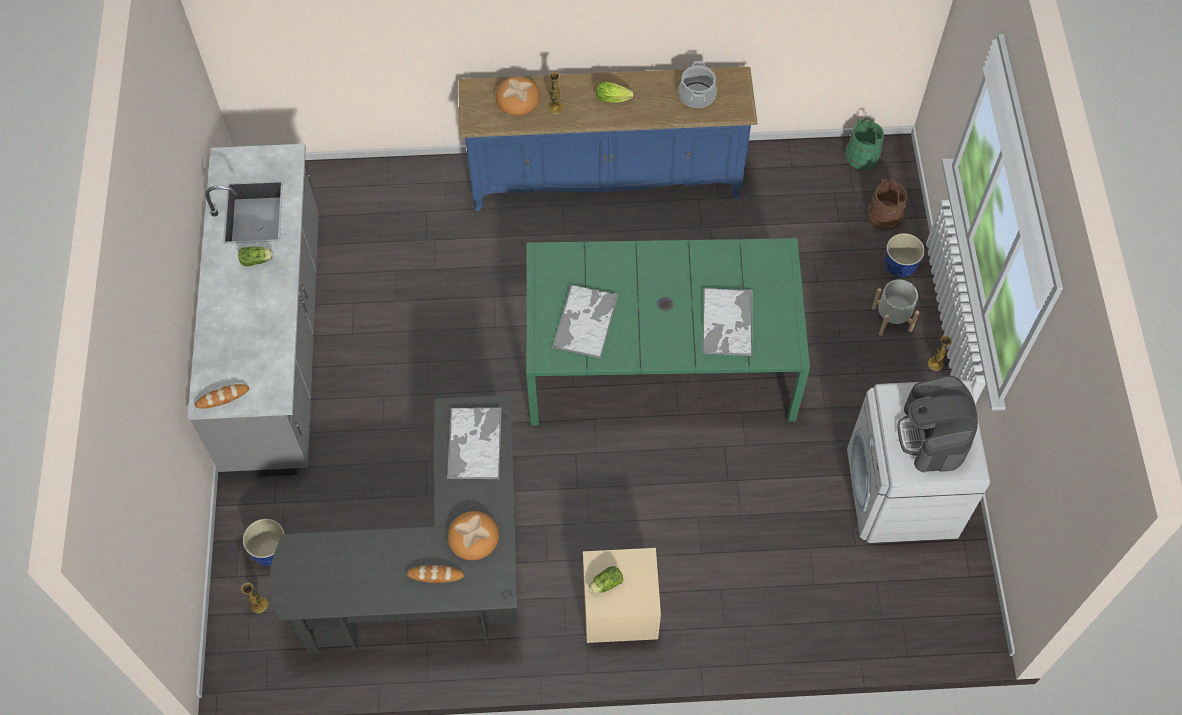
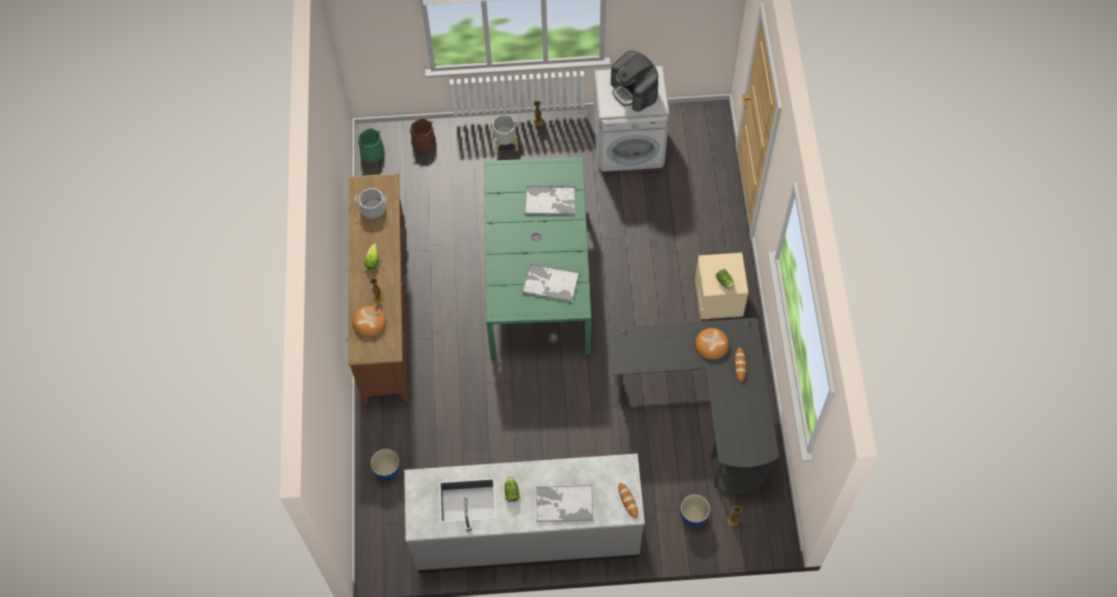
camera: 90 degrees left, 0 degrees up
tray [447,408,501,479] -> tray moved to [536,485,594,522]
blue cabinet [459,67,758,211] -> brown cabinet [346,173,410,404]
planter [884,233,925,277] -> planter moved to [370,449,400,481]
coffee machine [897,375,978,472] -> coffee machine turned 60 degrees clockwise [611,51,658,112]

